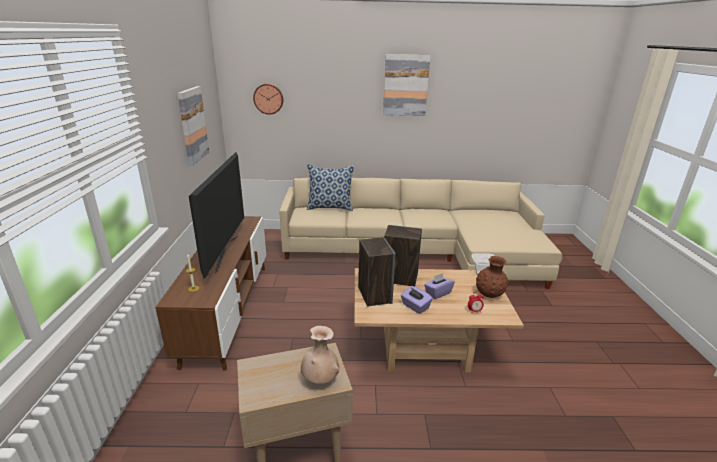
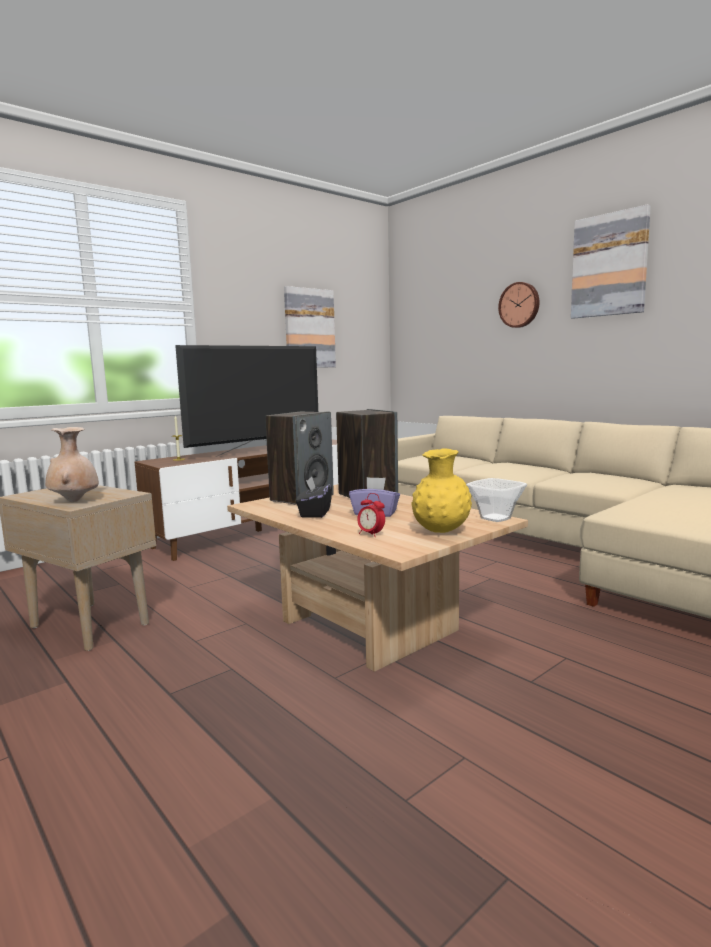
camera: 50 degrees right, 15 degrees down
wall clock [253,84,283,115] -> wall clock moved to [498,282,540,328]
pillow [307,164,354,211] -> none
purple tissue box [401,286,433,314] -> black tissue box [296,477,332,518]
brown vase [476,256,508,298] -> yellow vase [411,448,472,533]

